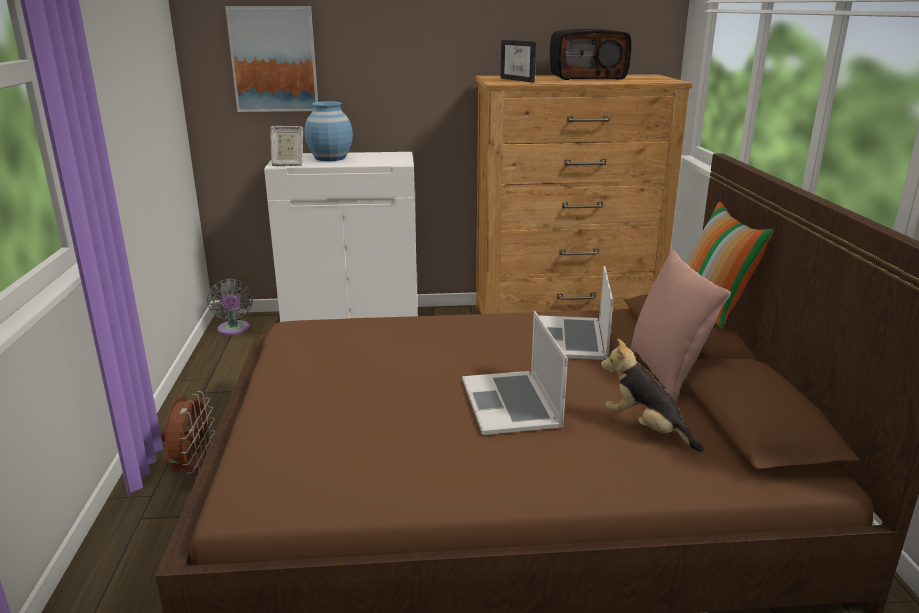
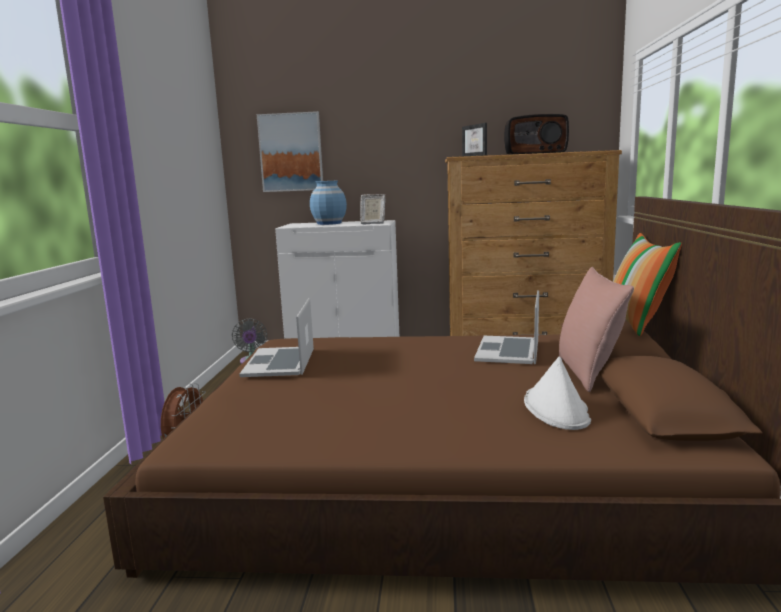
camera: 10 degrees right, 10 degrees down
picture frame [270,126,303,166] -> picture frame moved to [360,194,386,224]
laptop [462,311,568,435] -> laptop moved to [239,298,314,377]
plush toy [601,338,704,452] -> white hat [524,356,591,430]

